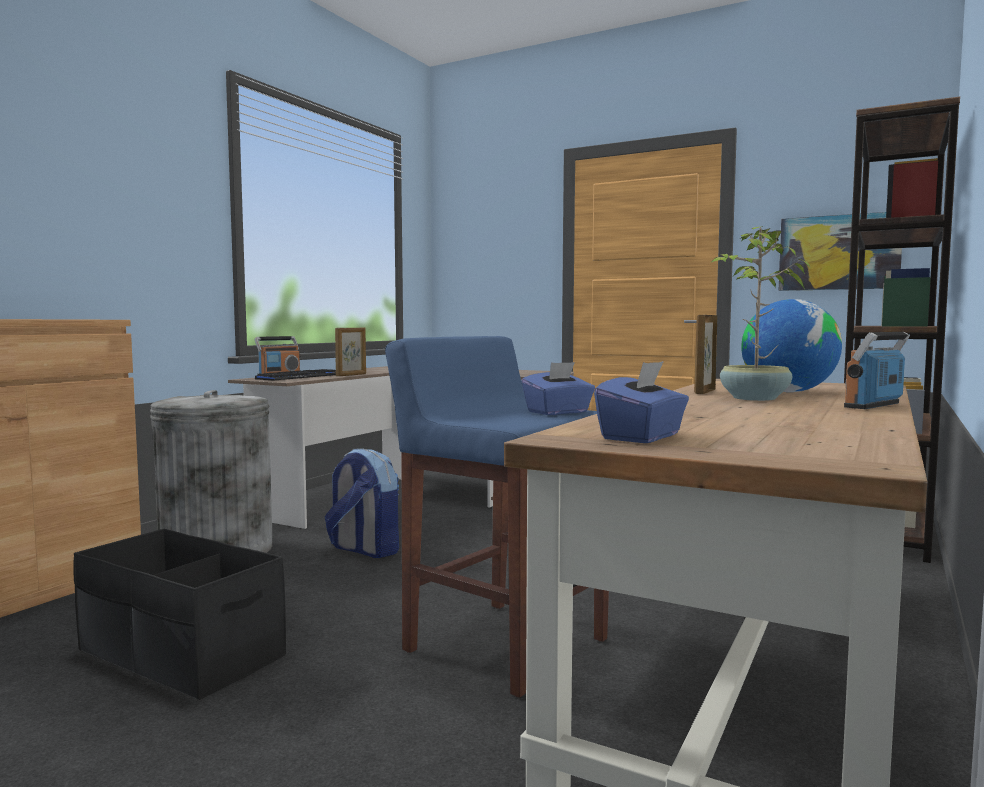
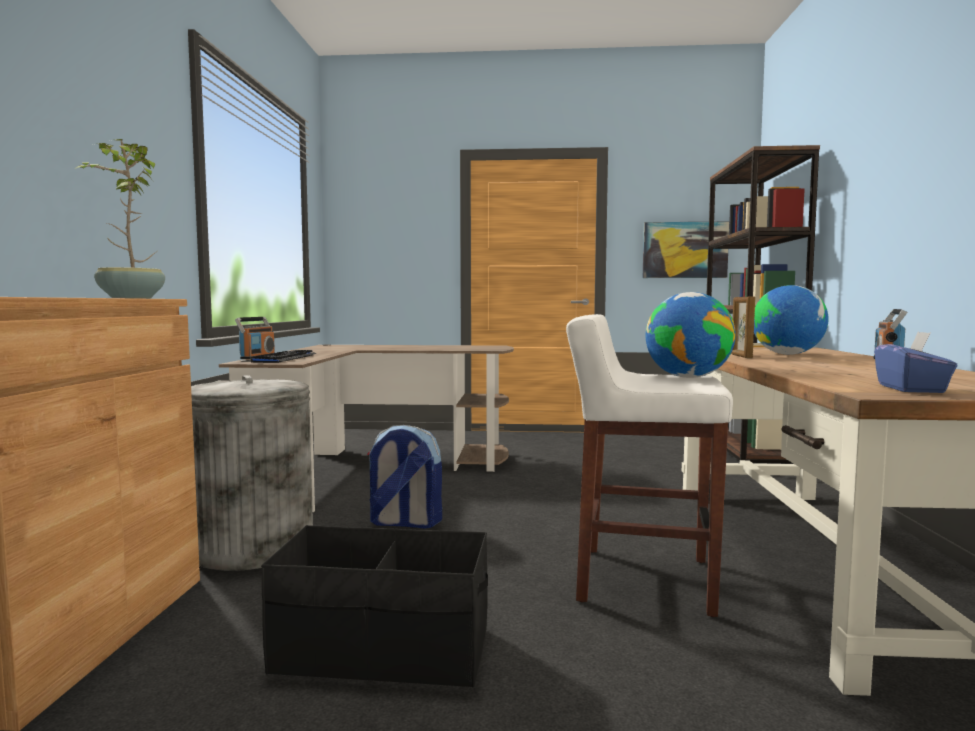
camera: 25 degrees left, 0 degrees up
picture frame [335,328,366,376] -> none
blue stool [385,336,609,698] -> white stool [566,314,733,617]
blue tissue box [522,362,595,415] -> globe [646,292,736,378]
potted plant [710,226,810,401] -> potted plant moved to [74,139,165,298]

